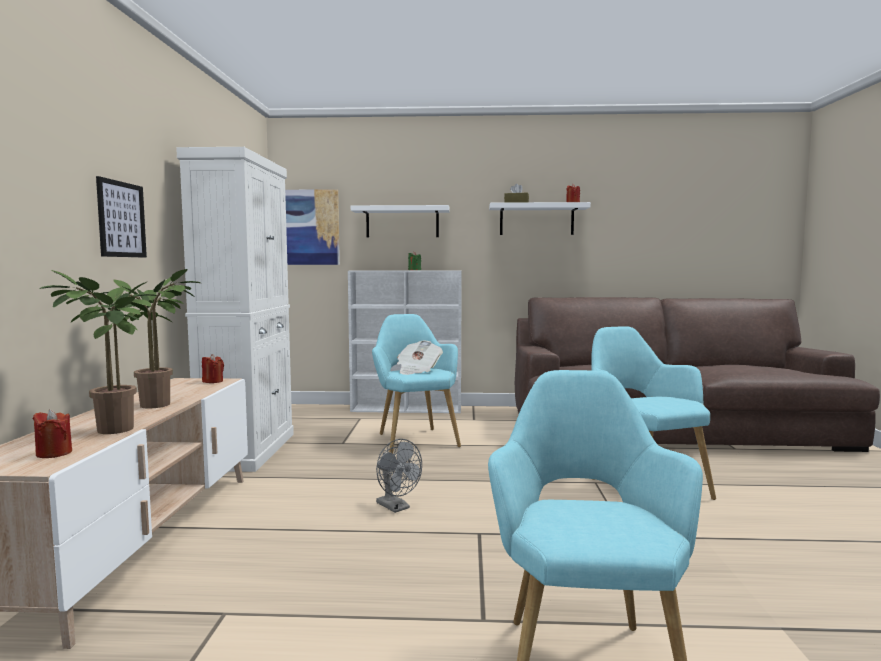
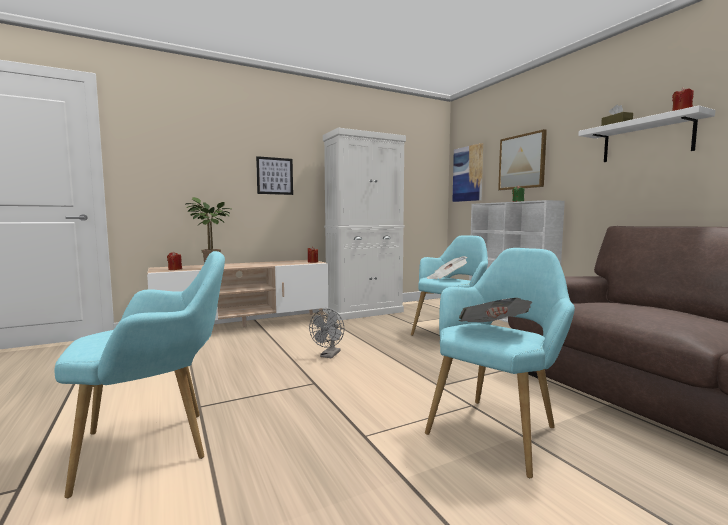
camera: 60 degrees right, 0 degrees up
potted plant [102,269,201,408] -> none
white shelf [351,205,450,237] -> picture [498,129,547,190]
none -> newspaper [459,298,532,322]

